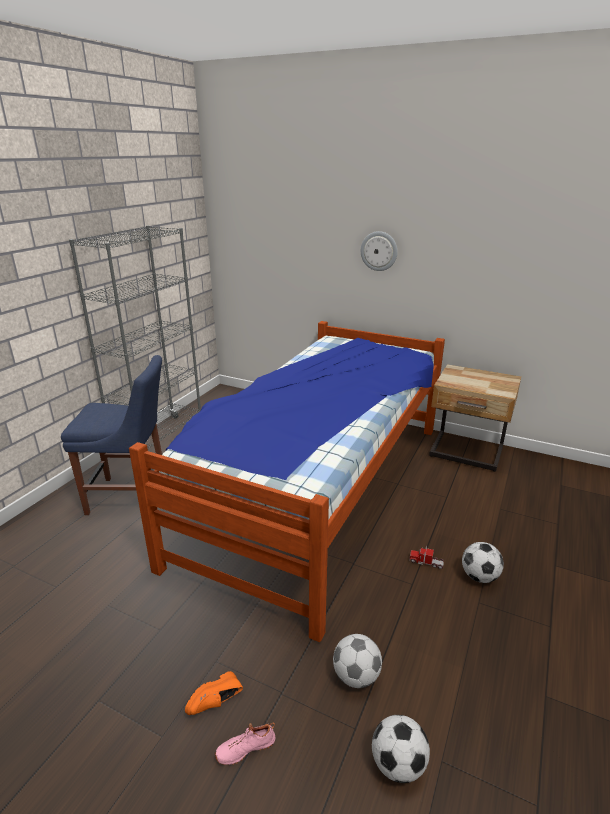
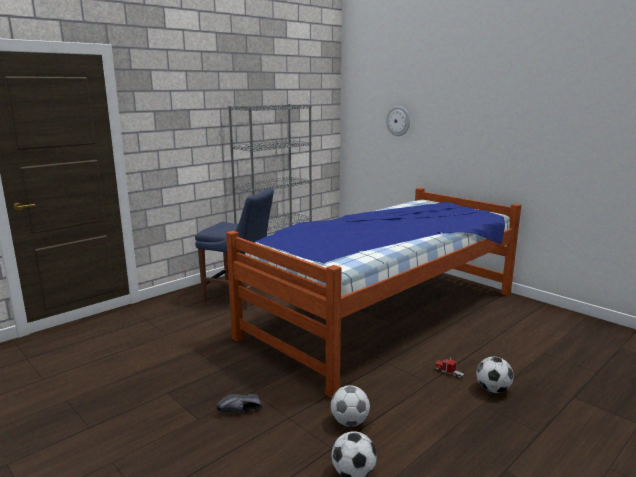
camera: 20 degrees right, 10 degrees down
orange shoe [185,671,243,715] -> black shoe [217,394,262,413]
pink shoe [215,723,276,765] -> none
wall clock [361,231,398,271] -> wall clock moved to [386,106,410,136]
beige nightstand [429,364,521,472] -> none

